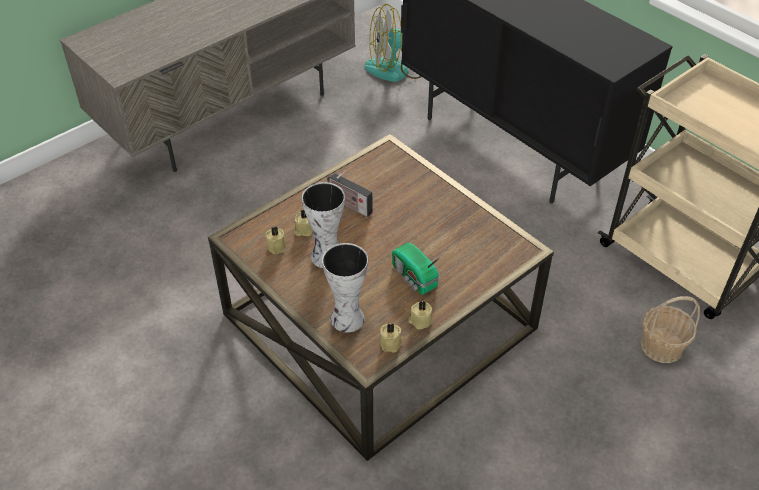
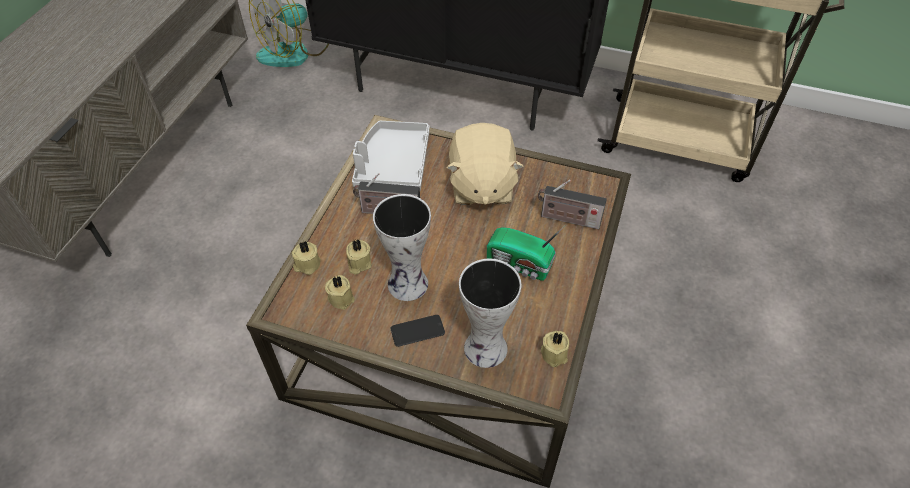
camera: 30 degrees left, 5 degrees up
beige candle [408,301,432,330] -> beige candle moved to [292,241,321,275]
basket [641,296,700,363] -> none
none -> grey tray [352,121,430,190]
none -> phone [390,315,445,347]
none -> beige plush toy [447,123,524,205]
none -> radio [538,180,607,229]

